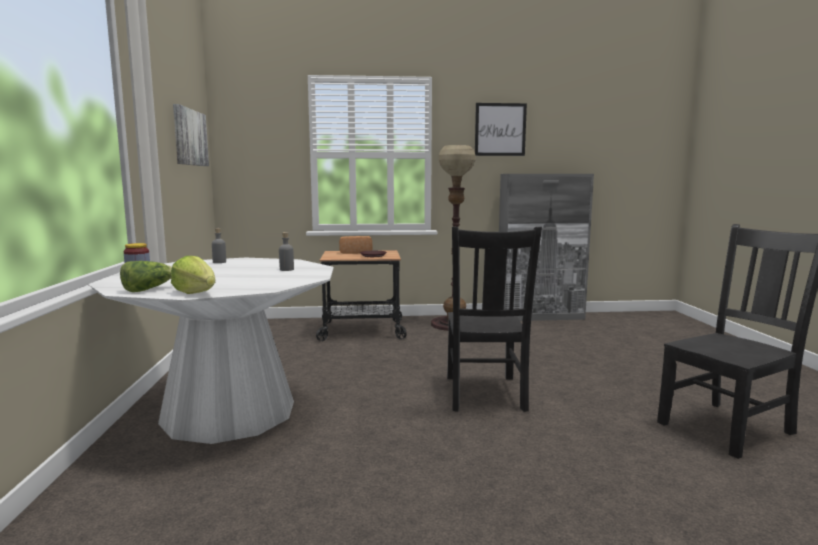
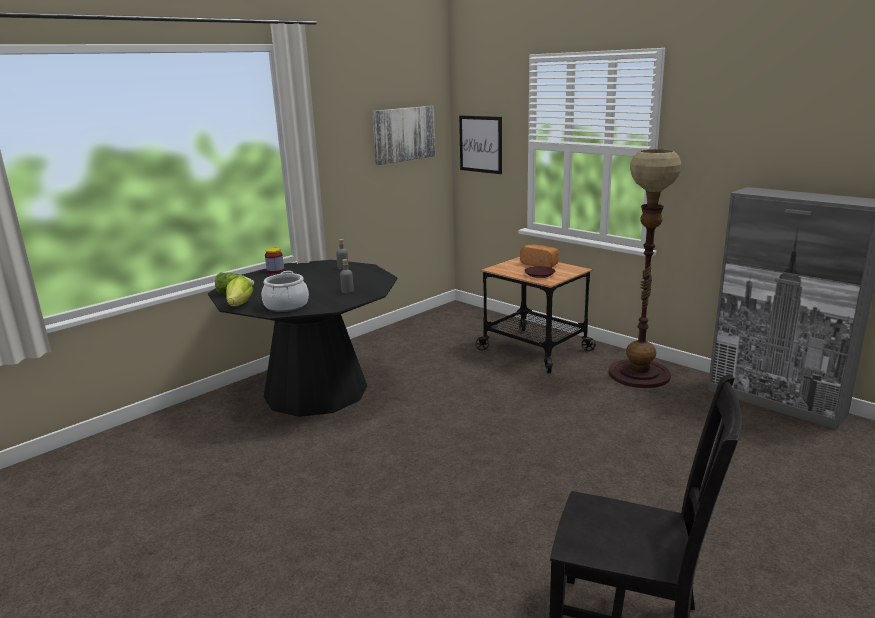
camera: 50 degrees right, 10 degrees up
white dining table [88,258,334,444] -> black dining table [208,260,398,417]
black chair [447,227,542,412] -> none
picture [475,103,527,156] -> picture moved to [459,115,502,174]
none -> cooking pot [262,271,309,312]

